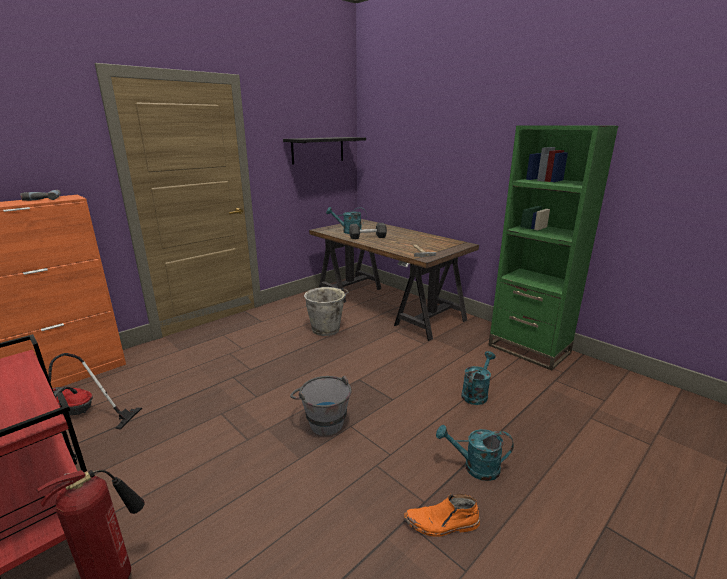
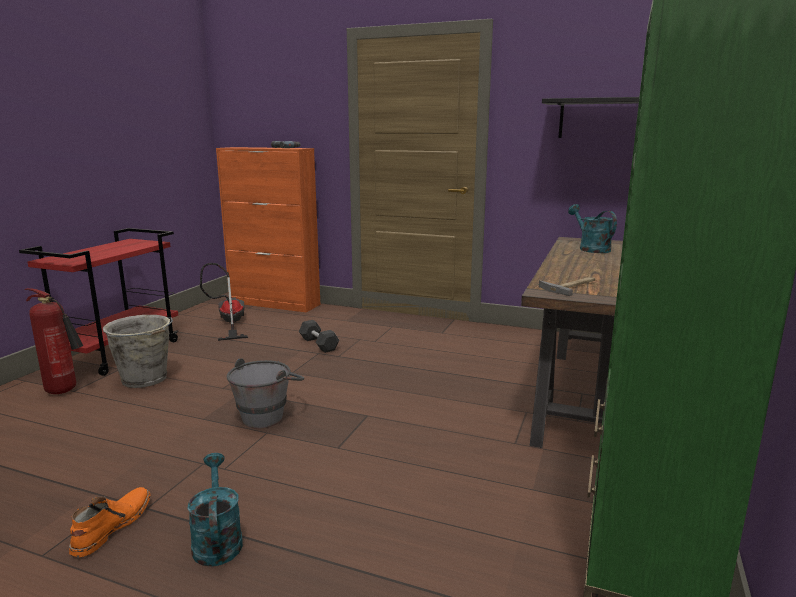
camera: 65 degrees right, 5 degrees down
grey bucket [304,287,349,336] -> grey bucket moved to [103,315,173,388]
black dumbbell [349,223,387,239] -> black dumbbell moved to [299,320,339,353]
orange boot [404,494,480,537] -> orange boot turned 45 degrees clockwise [69,487,150,557]
turquoise watering can [461,351,496,405] -> none

